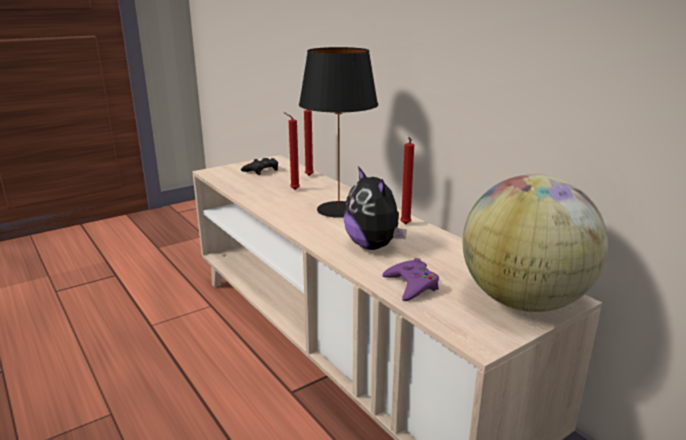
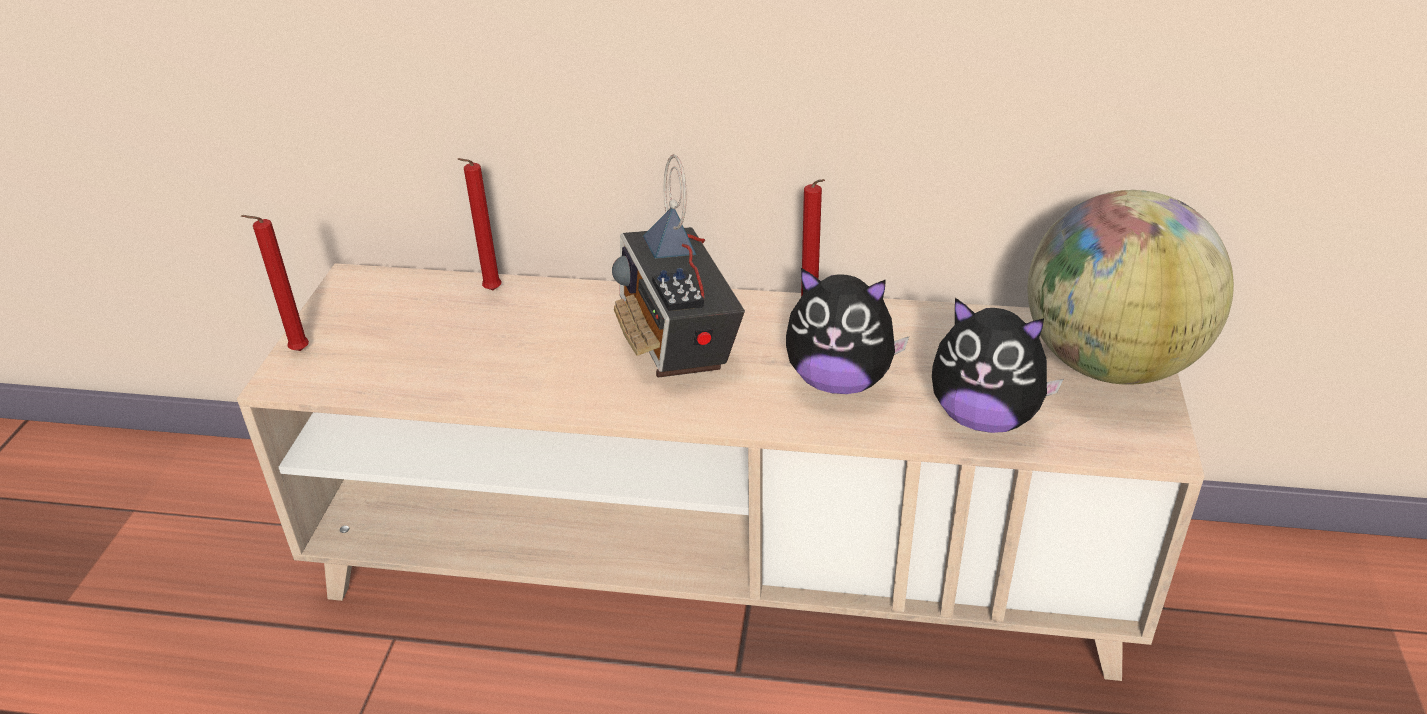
camera: 45 degrees left, 15 degrees up
black game controller [241,158,278,175] -> none
red candle [284,112,300,190] -> red candle moved to [241,215,309,351]
black table lamp [299,47,378,218] -> radio [612,155,745,378]
purple game controller [382,258,439,301] -> plush toy [932,298,1063,433]

